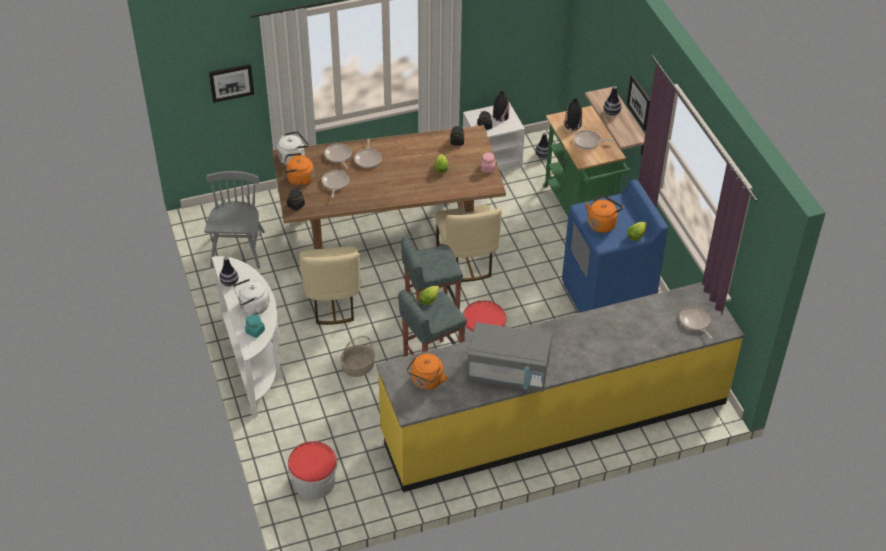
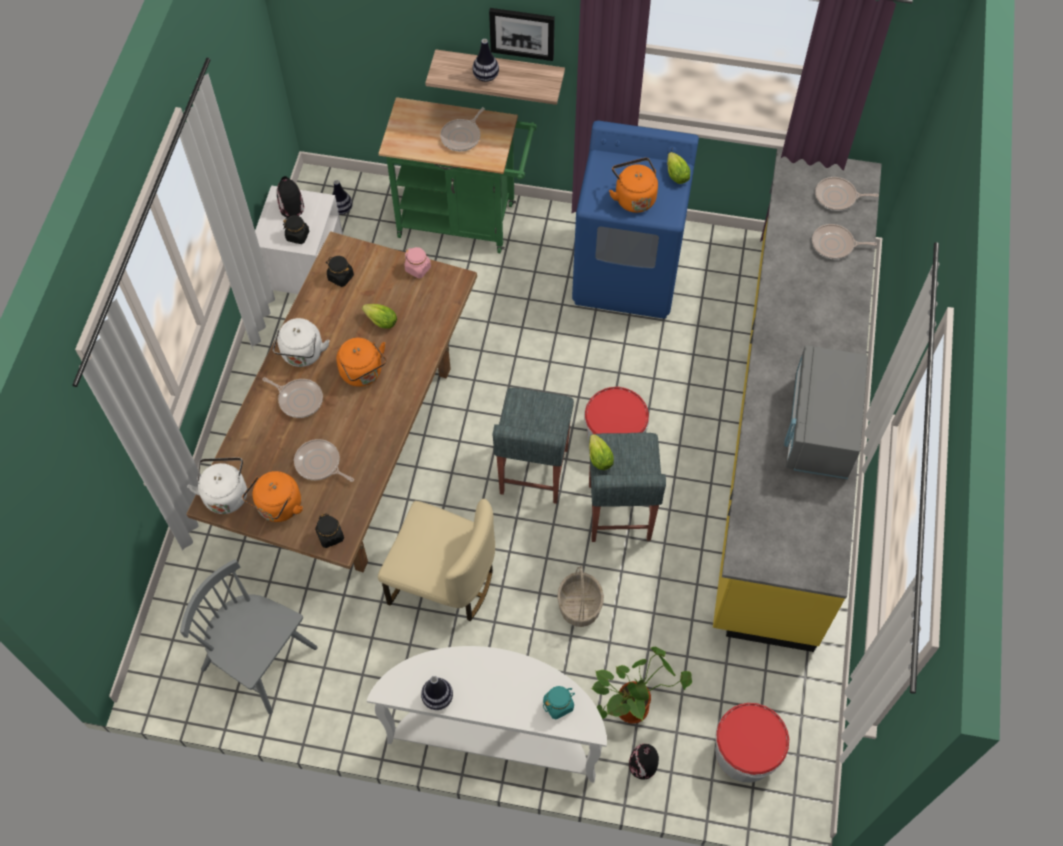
camera: 60 degrees left, 15 degrees up
picture [209,64,254,103] -> none
white kettle [233,279,269,315] -> white kettle moved to [273,318,330,367]
frying pan [324,143,352,169] -> frying pan moved to [812,224,877,259]
orange kettle [407,353,448,390] -> orange kettle moved to [336,338,386,387]
beige chair [435,205,502,282] -> none
grey microwave [467,322,552,392] -> grey microwave turned 150 degrees clockwise [784,345,868,479]
black vase [565,99,582,131] -> black vase moved to [629,744,659,780]
none -> potted plant [591,647,692,724]

